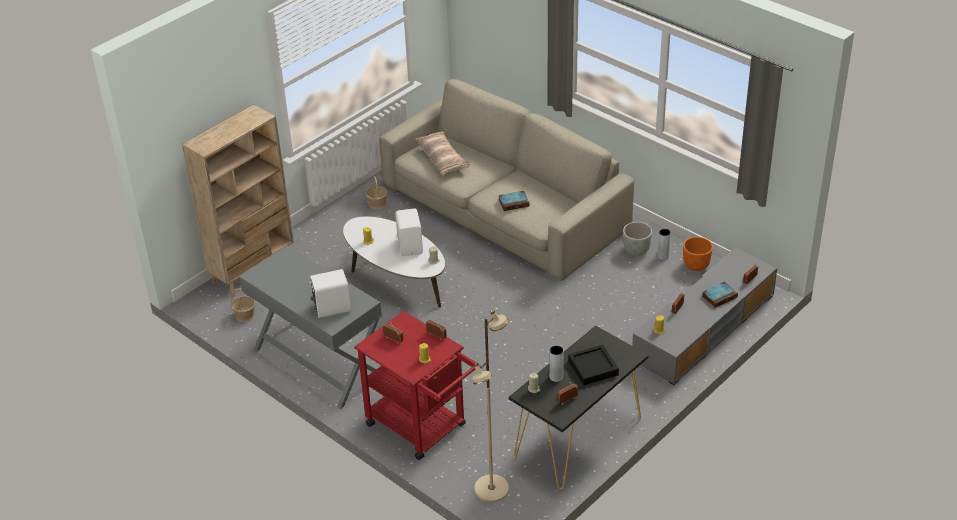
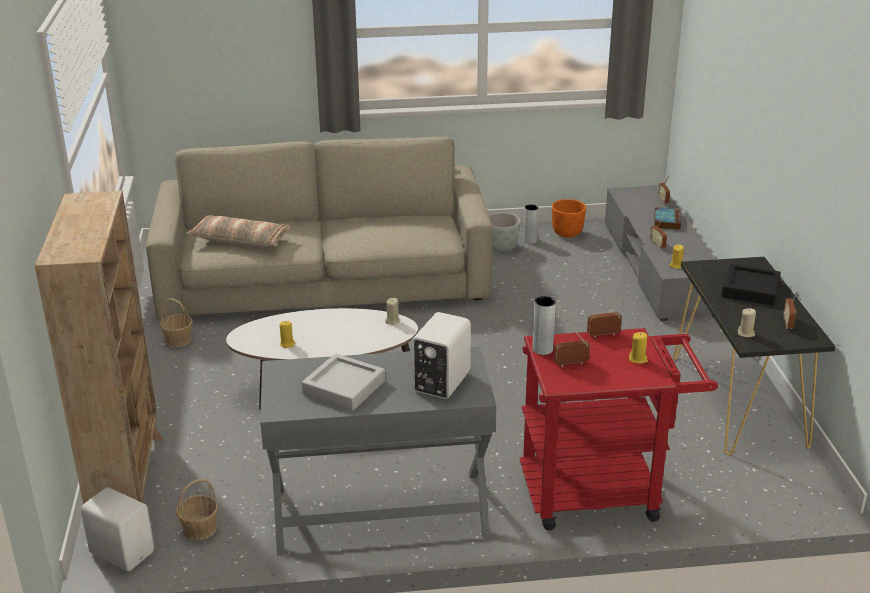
camera: 50 degrees left, 10 degrees down
white speaker [395,208,423,256] -> white speaker moved to [81,487,154,571]
beige floor lamp [472,310,509,502] -> none
book [498,191,529,211] -> none
grey vase [549,346,564,382] -> grey vase moved to [532,296,556,355]
none -> grey tray [302,354,385,411]

